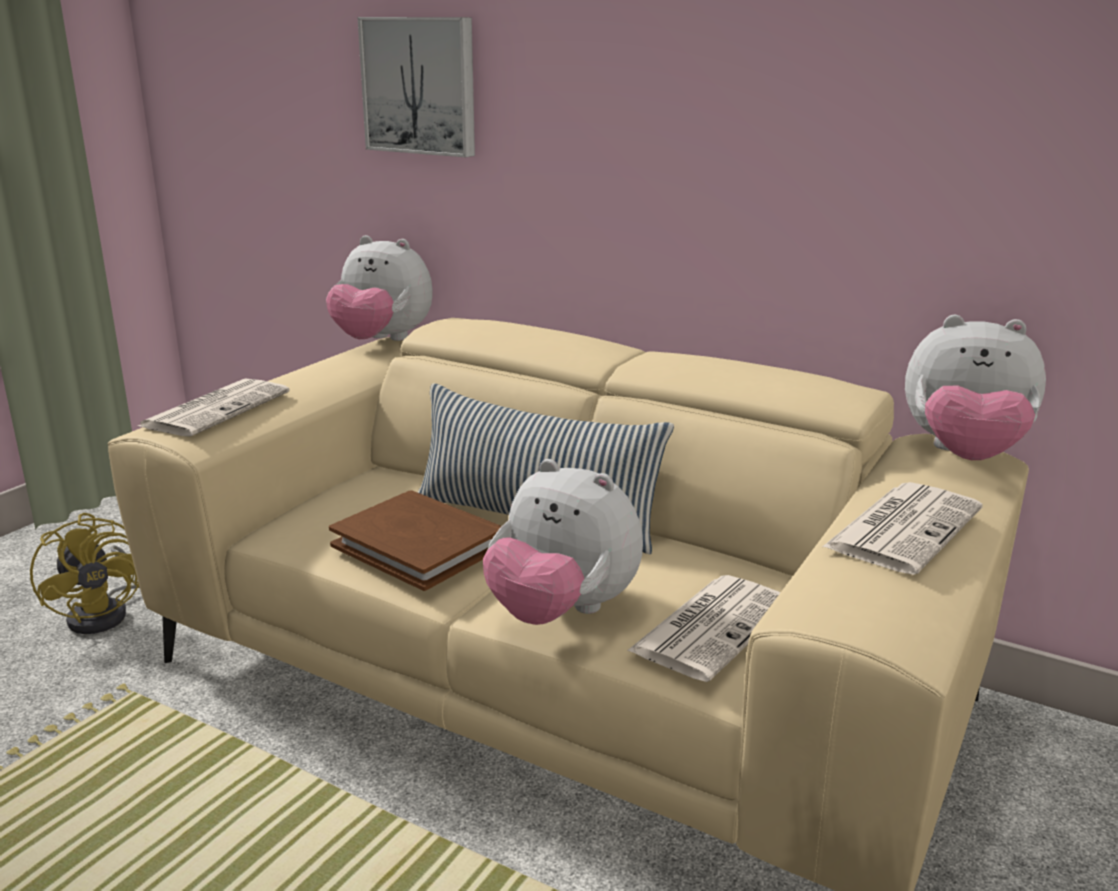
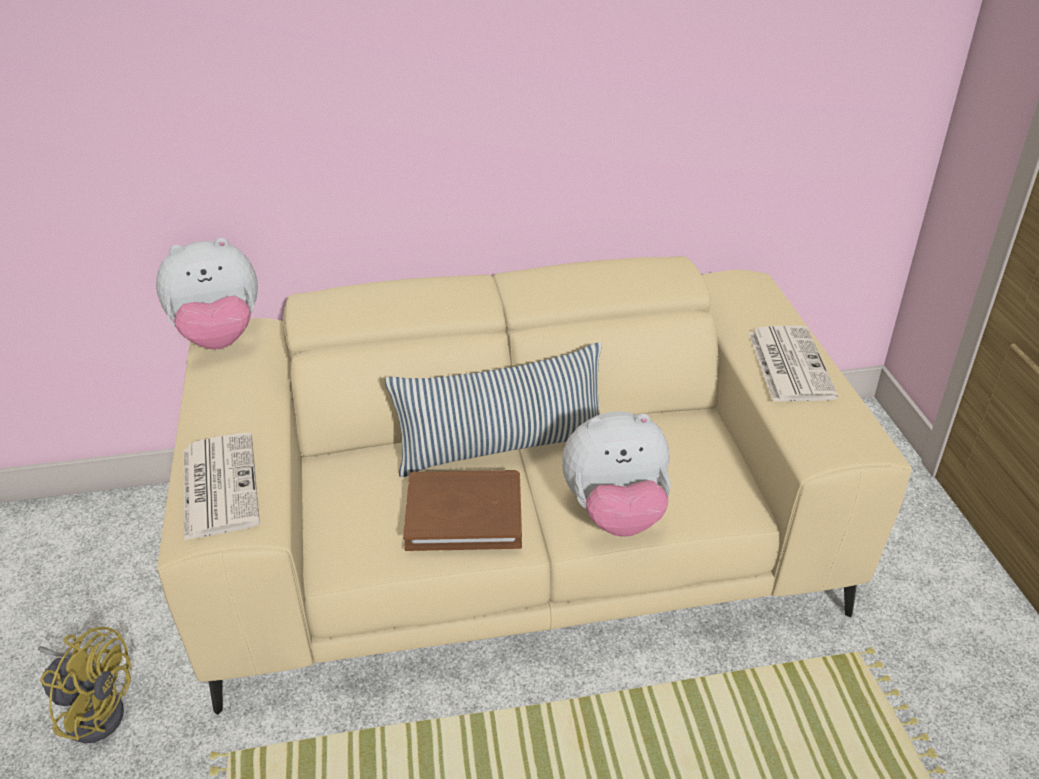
camera: 40 degrees left, 15 degrees up
picture [357,17,475,157] -> none
newspaper [627,575,781,682] -> none
plush toy [905,315,1046,460] -> none

